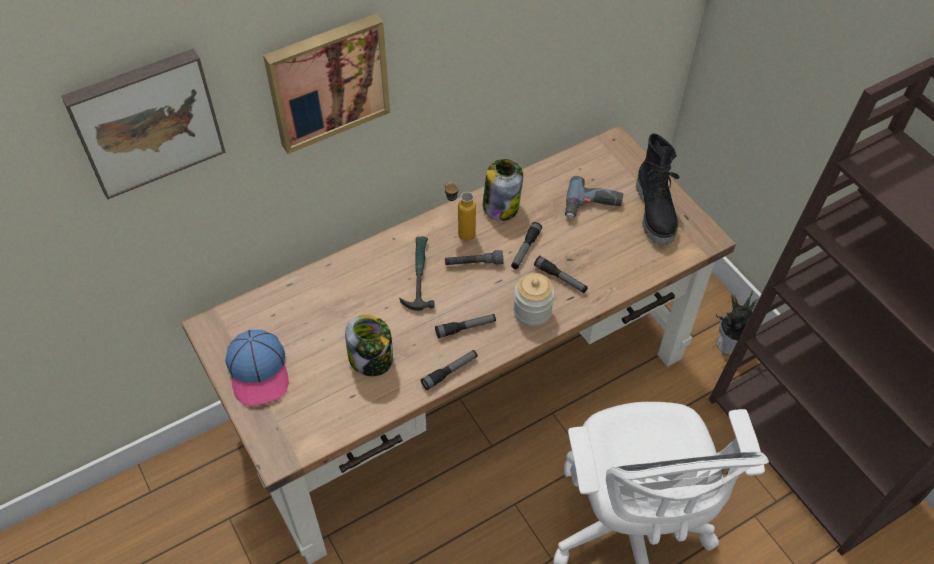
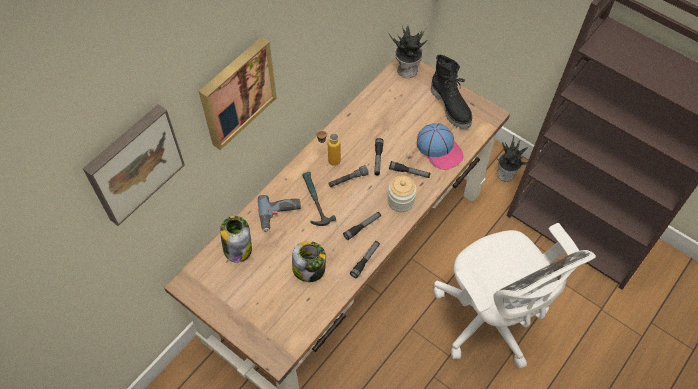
camera: 20 degrees left, 5 degrees up
cap [225,330,289,407] -> cap moved to [417,123,464,170]
jar [483,159,523,221] -> jar moved to [220,216,252,263]
power drill [565,176,623,219] -> power drill moved to [258,195,301,232]
none -> potted plant [389,25,427,78]

